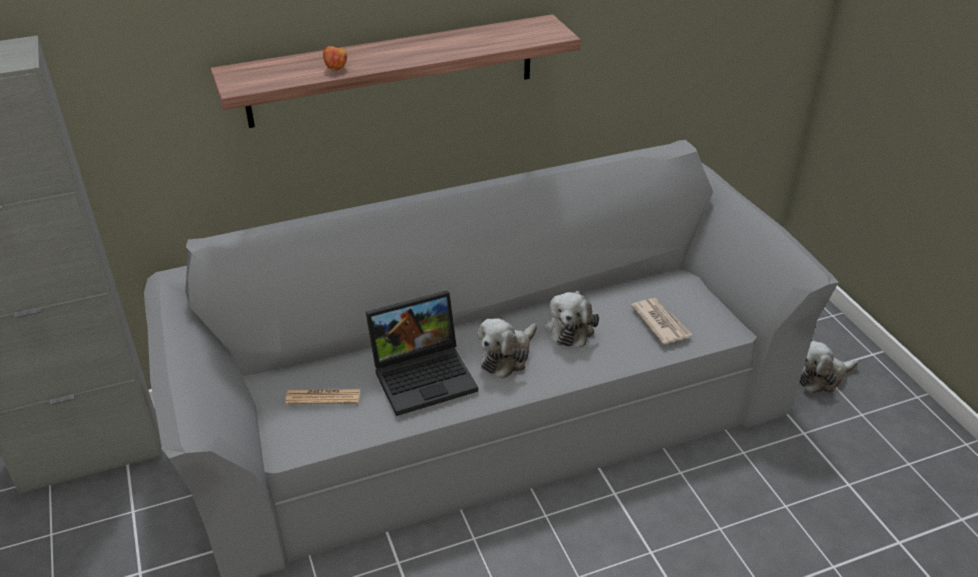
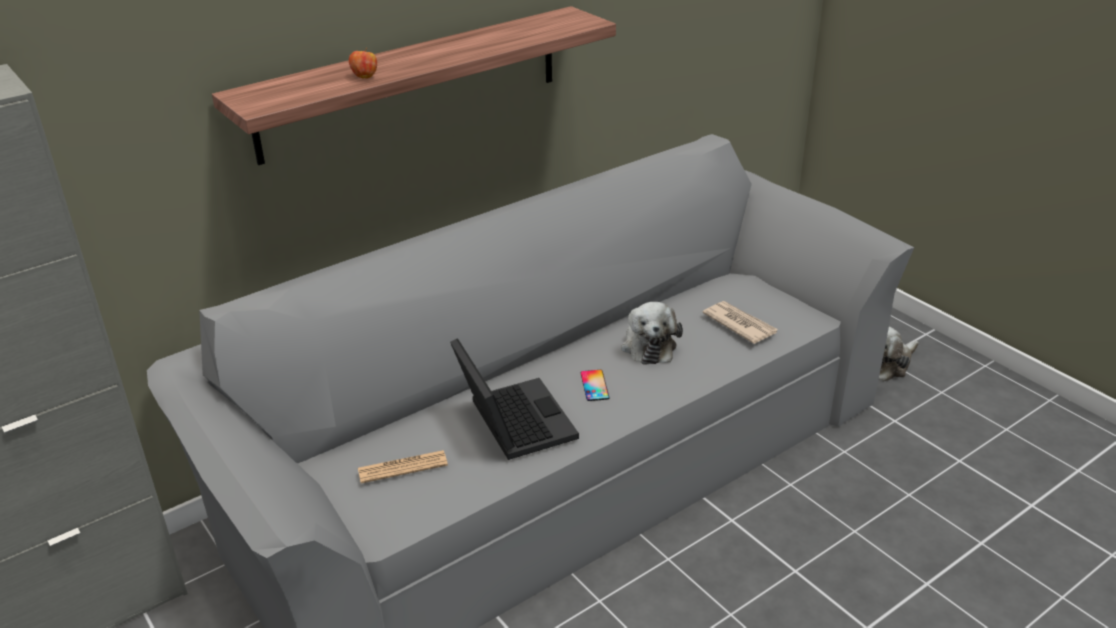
camera: 15 degrees left, 5 degrees down
laptop [366,291,478,416] -> laptop turned 75 degrees counterclockwise [450,338,579,460]
plush toy [478,318,537,379] -> phone [581,370,610,401]

